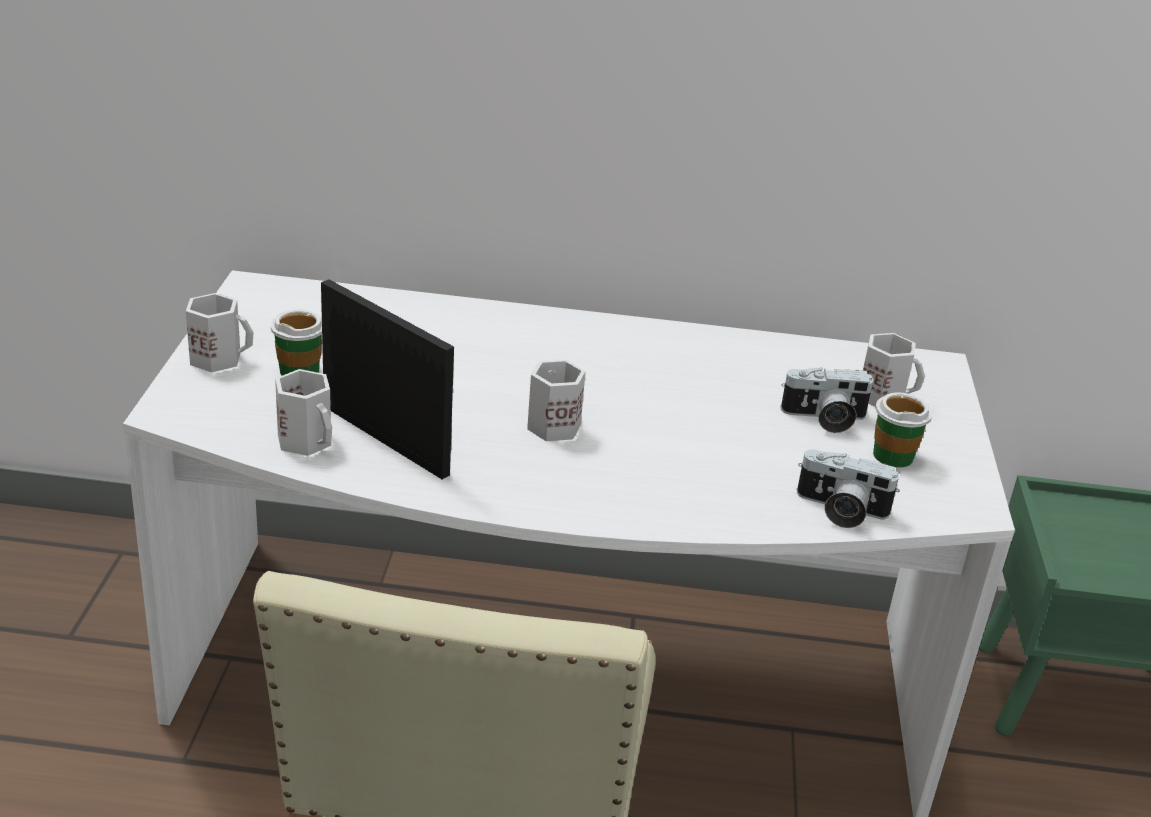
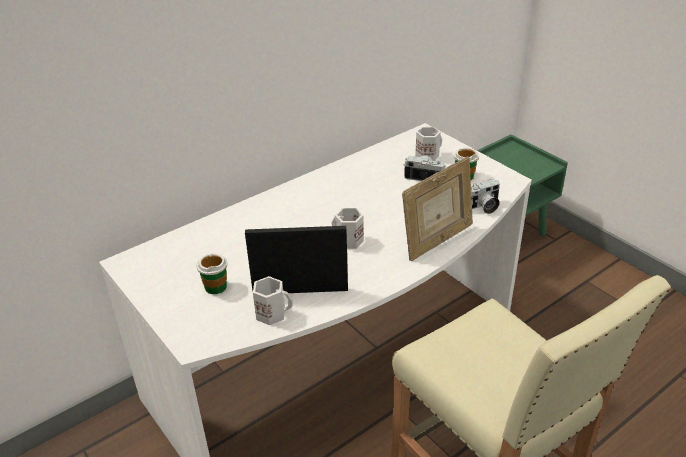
camera: 40 degrees left, 5 degrees up
white mug [186,293,254,372] -> none
camera [780,367,874,433] -> camera turned 120 degrees counterclockwise [403,156,446,181]
none -> picture frame [402,156,473,261]

